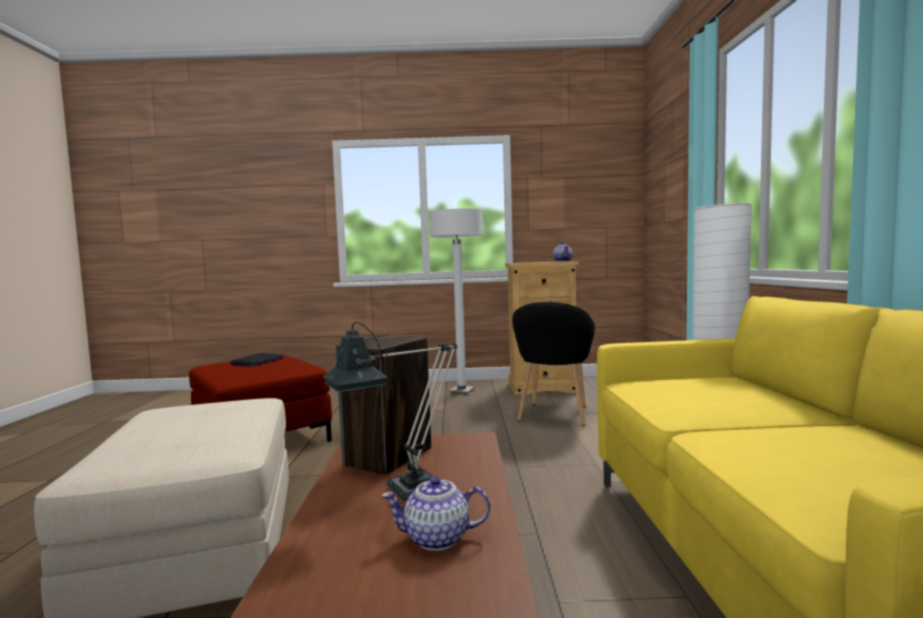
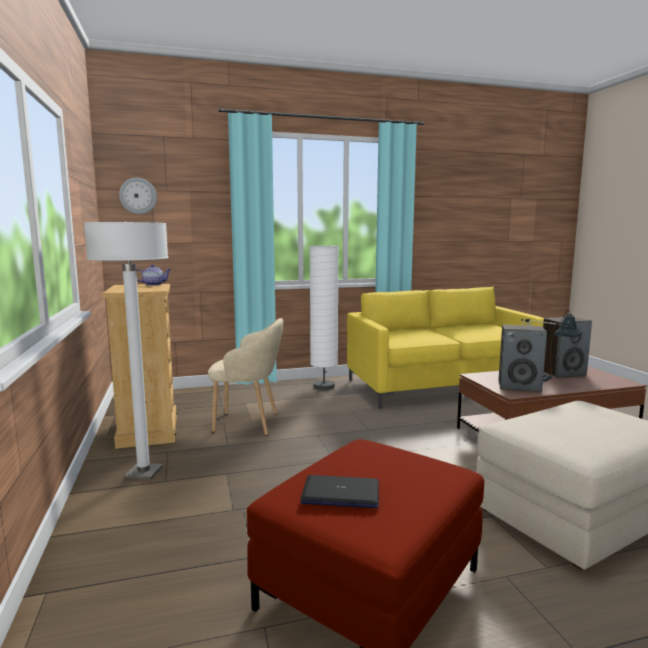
camera: 105 degrees left, 5 degrees up
teapot [381,476,490,551] -> speaker [543,317,592,378]
black armchair [512,302,595,426] -> beige armchair [208,318,283,435]
none -> wall clock [119,178,157,214]

